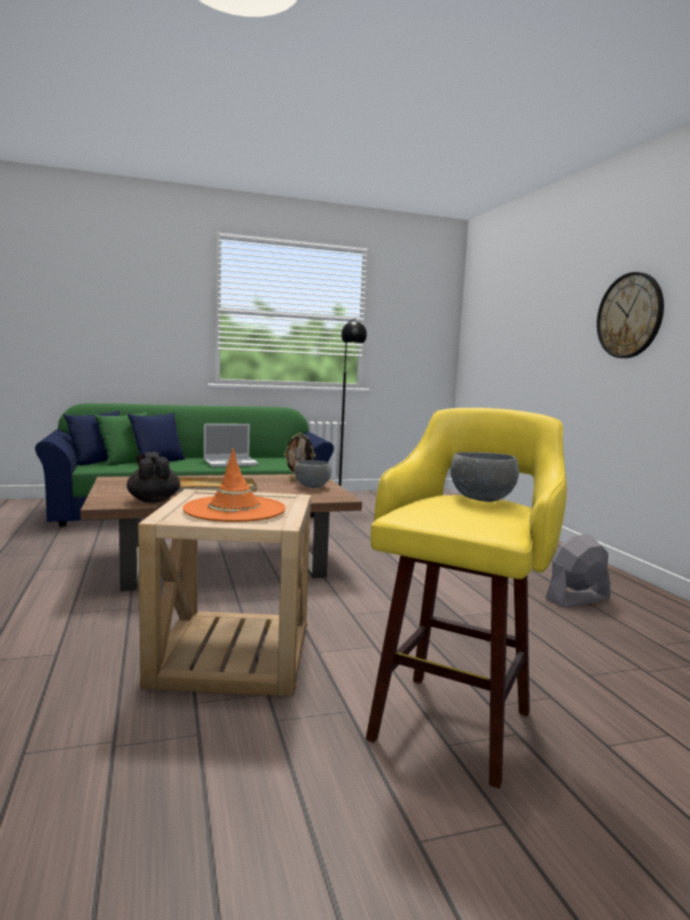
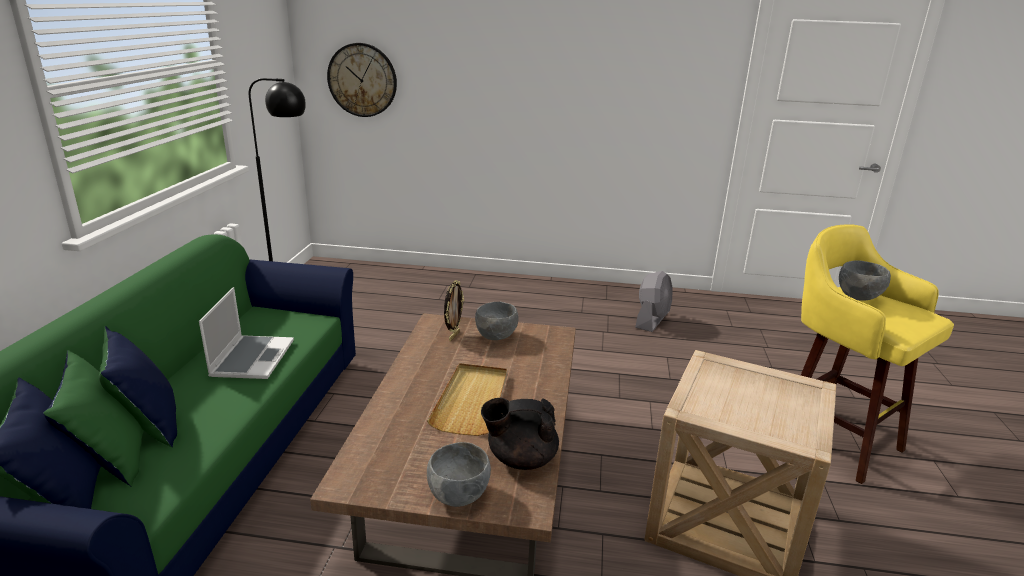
camera: 65 degrees left, 15 degrees up
orange hat [183,449,286,522] -> none
grey fan [546,534,610,608] -> grey fan turned 150 degrees counterclockwise [635,271,673,332]
wall clock [597,272,664,358] -> wall clock moved to [327,43,397,117]
none -> grey bowl [427,442,491,507]

